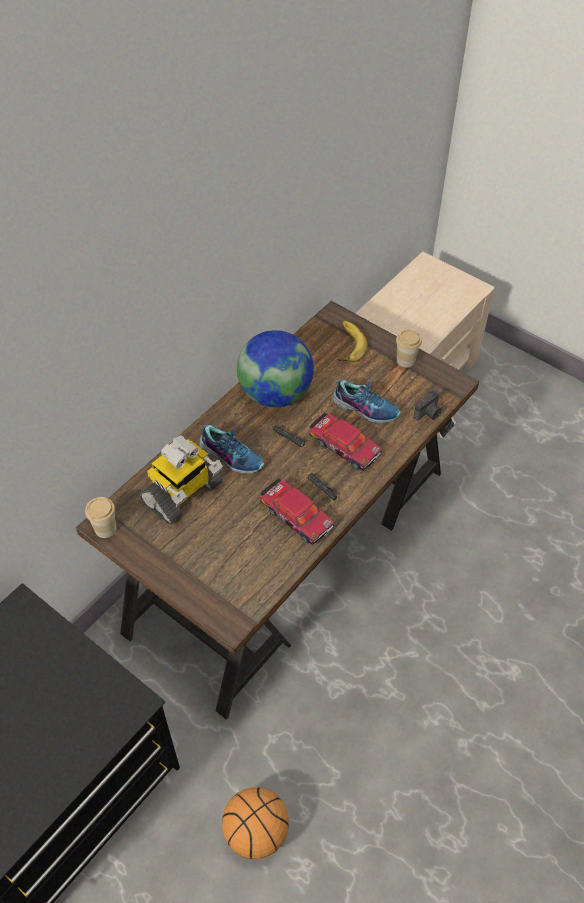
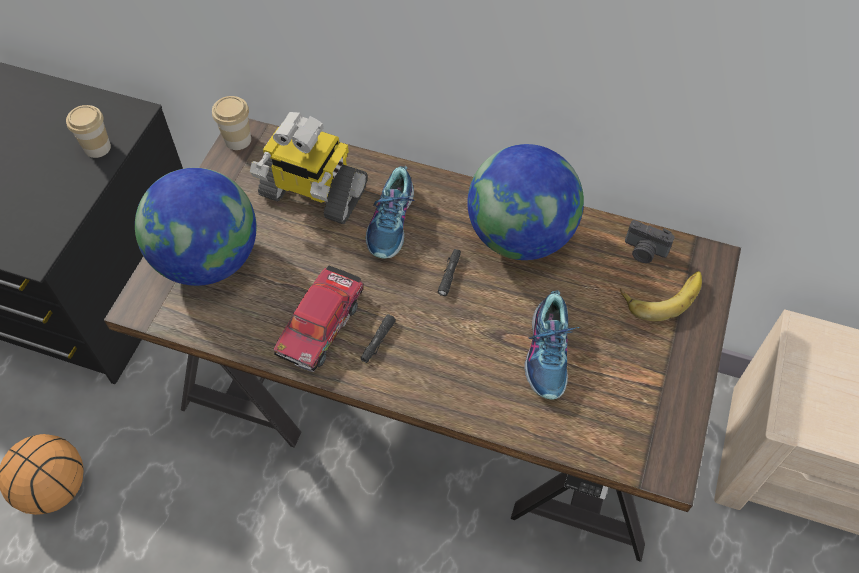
camera: 70 degrees right, 5 degrees up
toy car [309,413,382,471] -> none
cup [396,330,422,367] -> cup moved to [66,105,111,158]
camera [414,390,442,420] -> camera moved to [625,220,675,263]
none -> globe [135,168,257,286]

